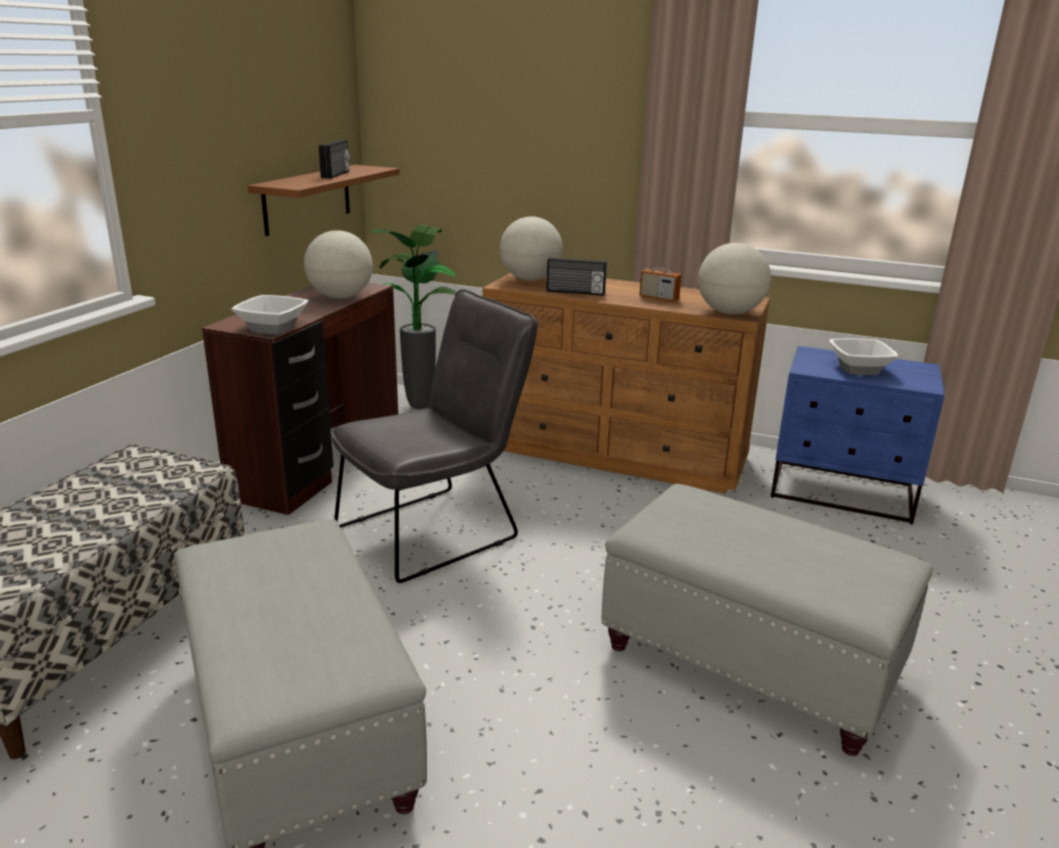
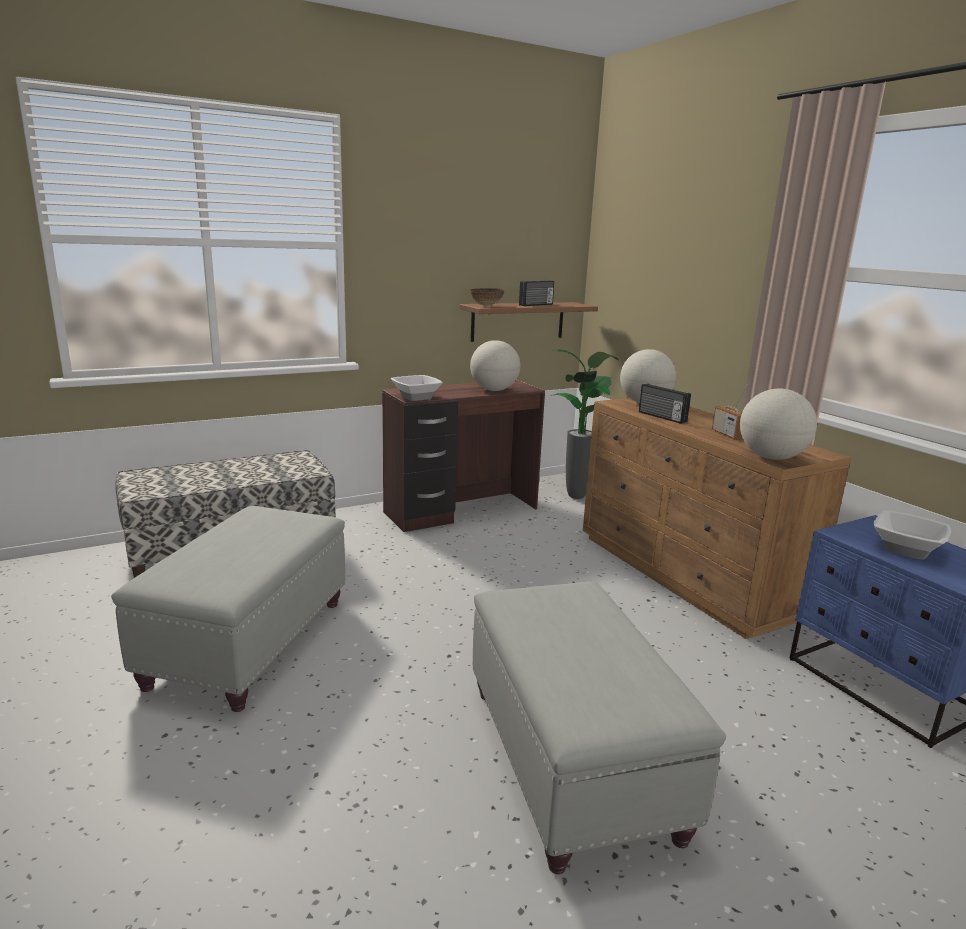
camera: 40 degrees right, 5 degrees down
grey chair [330,289,538,583] -> none
none -> bowl [470,288,504,306]

